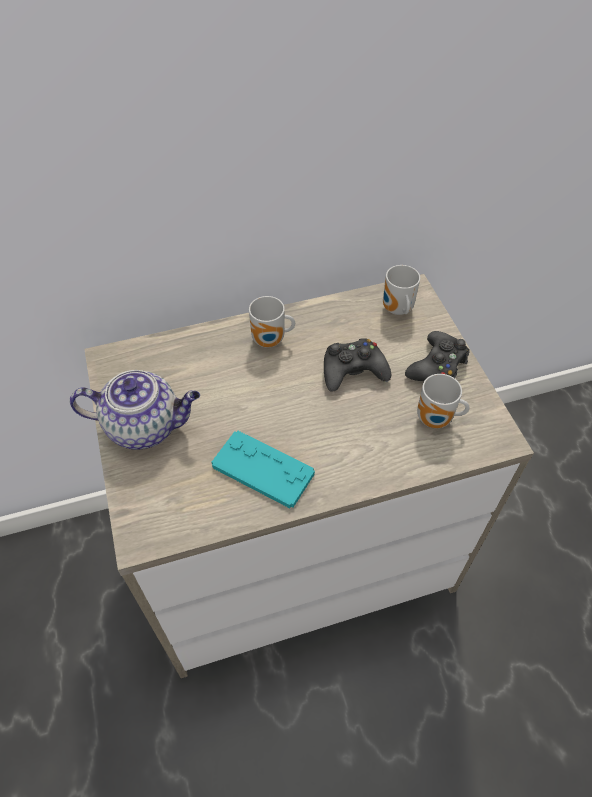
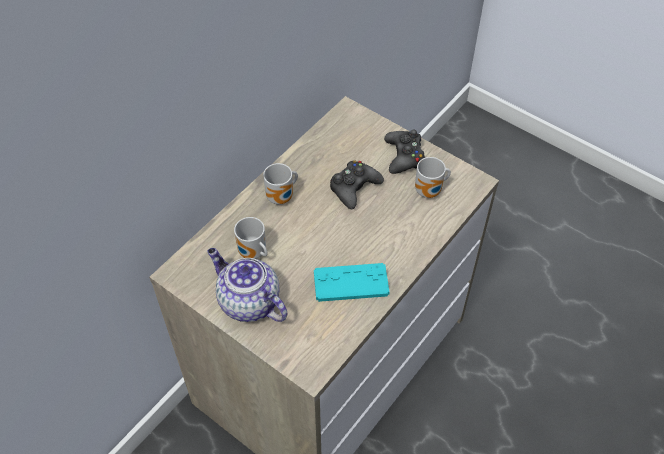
camera: 35 degrees left, 0 degrees up
teapot [70,370,200,450] -> teapot turned 105 degrees counterclockwise [207,248,287,322]
mug [383,265,420,315] -> mug moved to [234,217,268,259]

